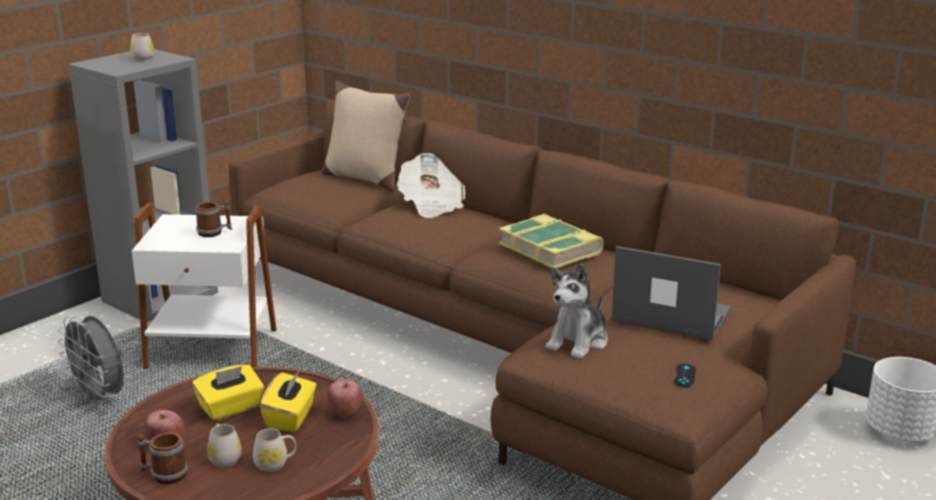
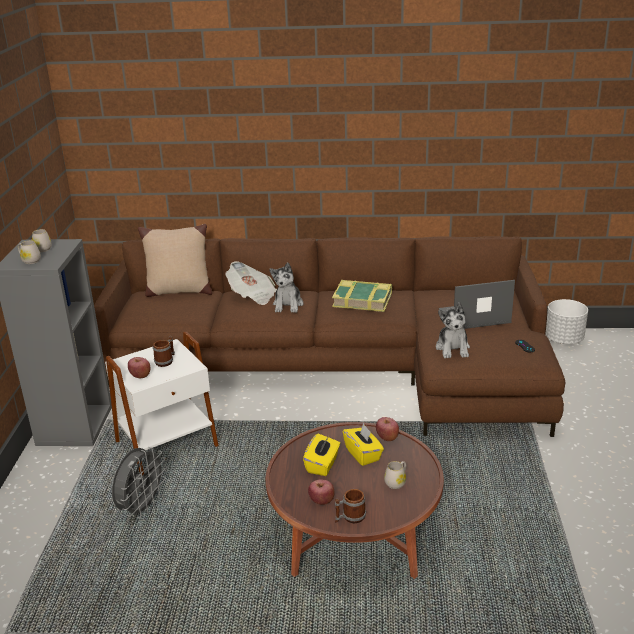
camera: 35 degrees left, 5 degrees up
grey fan [57,316,123,407] -> grey fan turned 75 degrees counterclockwise [112,447,167,518]
white mug [207,424,242,467] -> white mug moved to [18,241,41,264]
none -> apple [128,357,151,378]
none -> plush toy [269,262,303,313]

